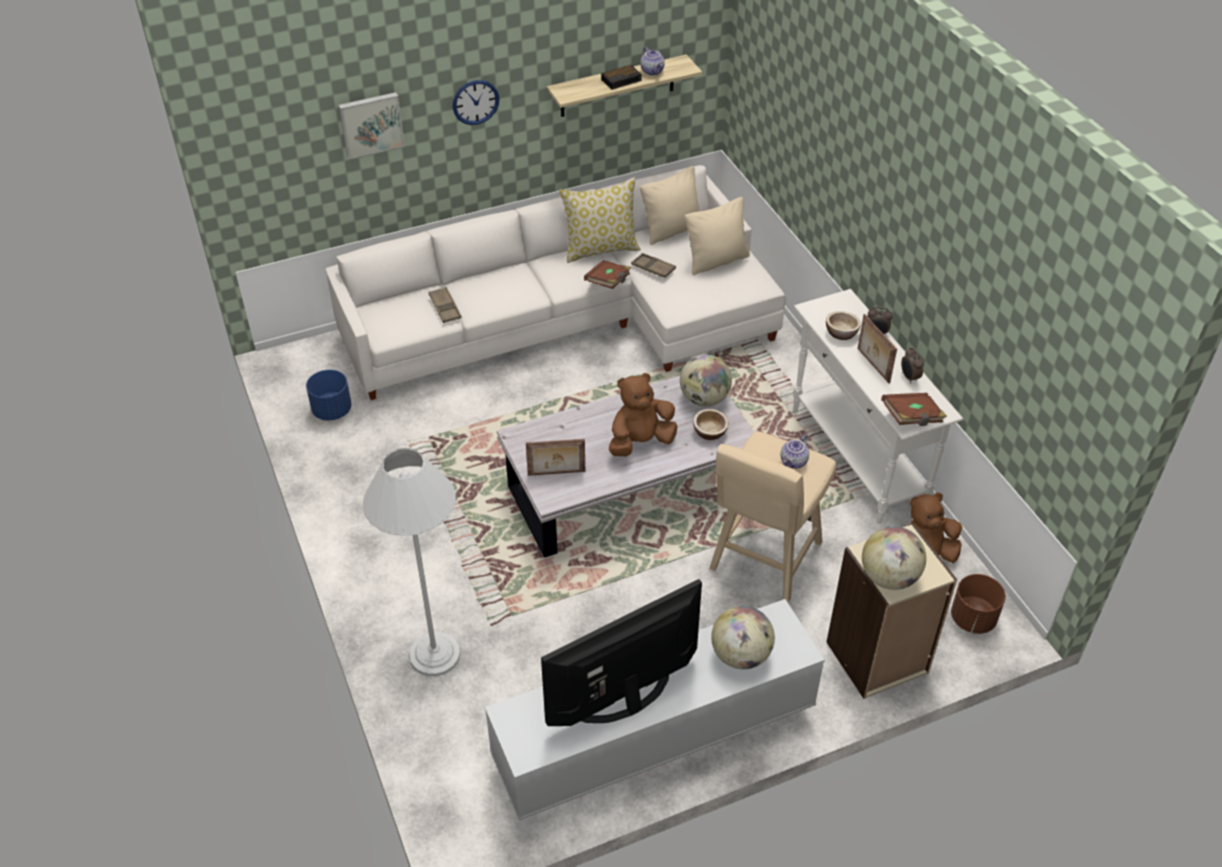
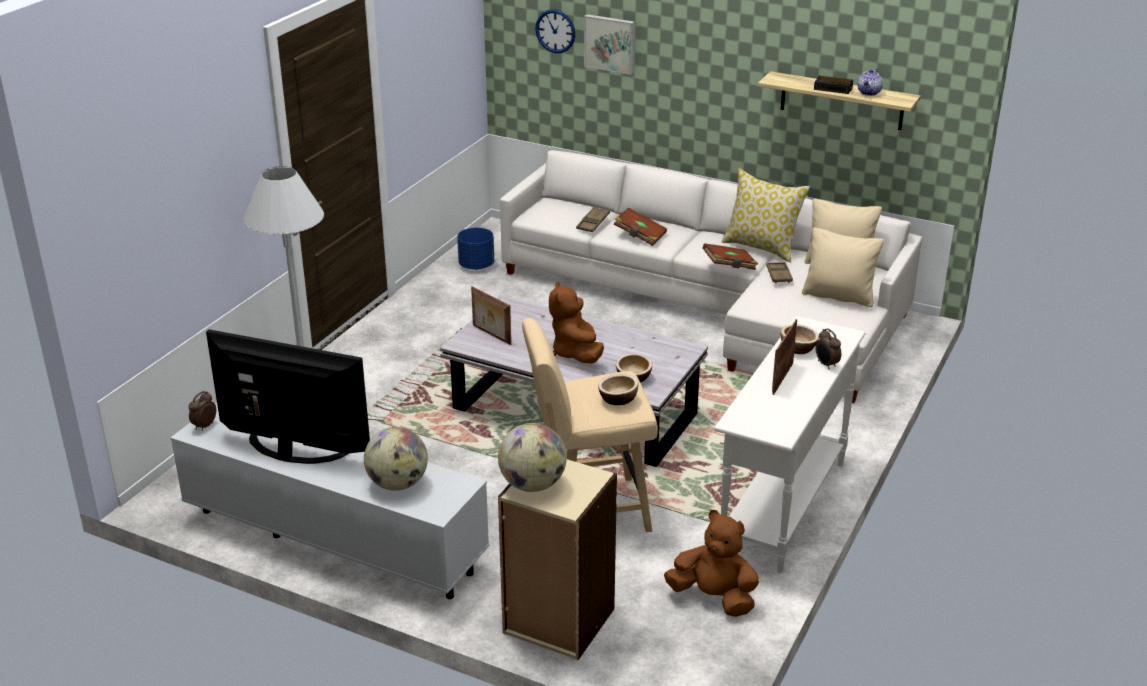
camera: 50 degrees right, 15 degrees down
wall clock [453,80,499,125] -> wall clock moved to [535,10,575,53]
brown plush toy [609,373,677,456] -> brown plush toy turned 120 degrees counterclockwise [549,282,604,364]
globe [680,354,732,406] -> none
teapot [780,434,809,469] -> bowl [598,374,638,405]
brown book [881,393,947,426] -> brown book moved to [614,208,667,246]
alarm clock [901,347,923,384] -> alarm clock moved to [189,391,216,431]
brown planter [951,574,1006,634] -> none

